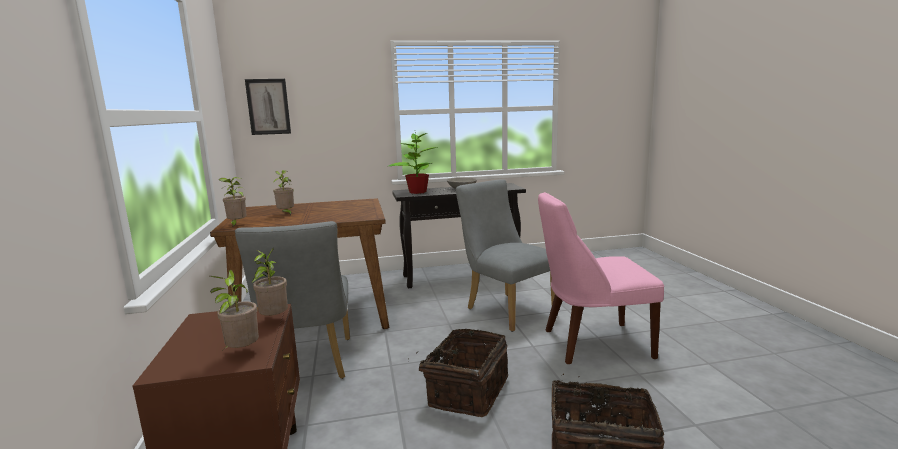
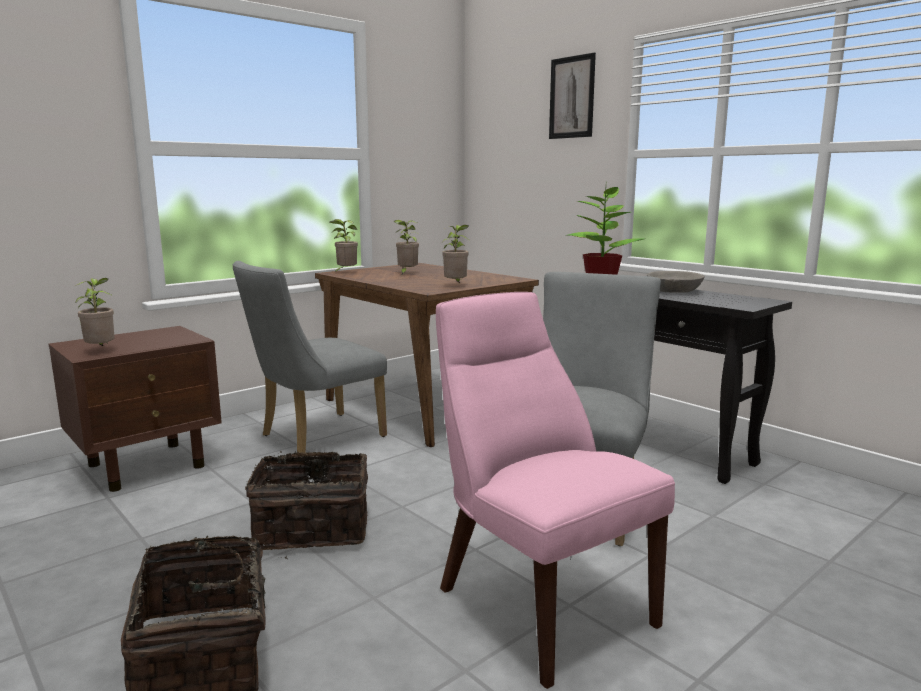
camera: 60 degrees right, 0 degrees up
picture [245,79,291,135] -> picture moved to [549,53,596,139]
potted plant [251,248,288,316] -> potted plant moved to [441,225,469,283]

